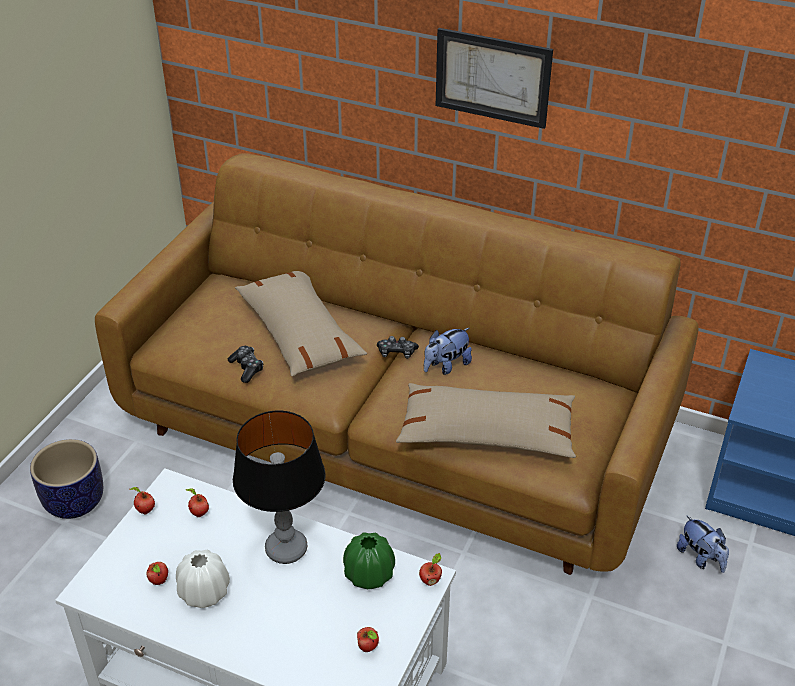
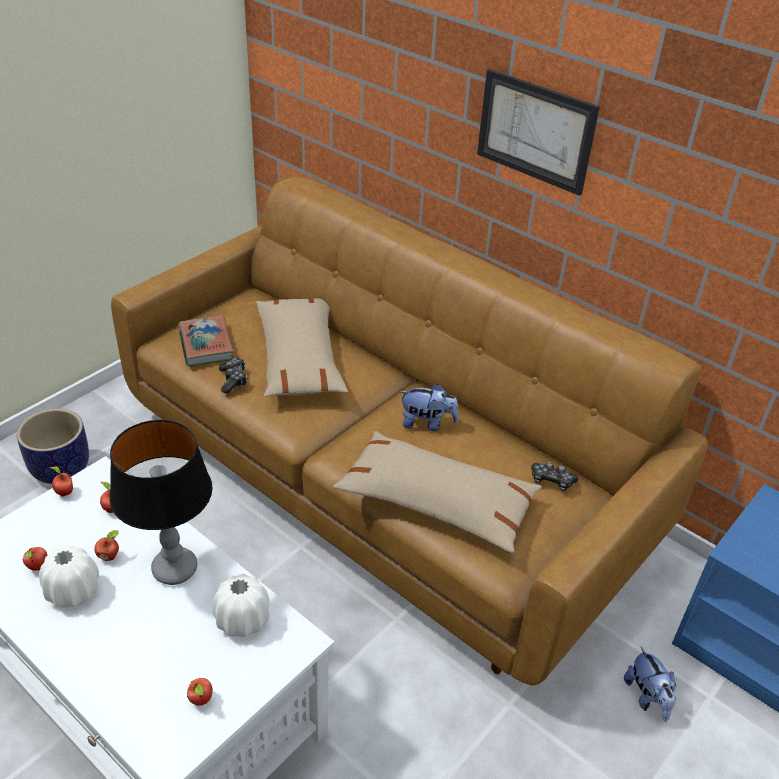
camera: 15 degrees right, 0 degrees up
green vase [343,532,395,589] -> white vase [212,574,270,637]
game controller [377,336,419,359] -> game controller moved to [531,462,578,492]
apple [419,553,442,586] -> apple moved to [94,530,119,561]
plush toy [424,328,472,375] -> plush toy turned 150 degrees counterclockwise [399,384,459,432]
none -> book [178,316,234,366]

